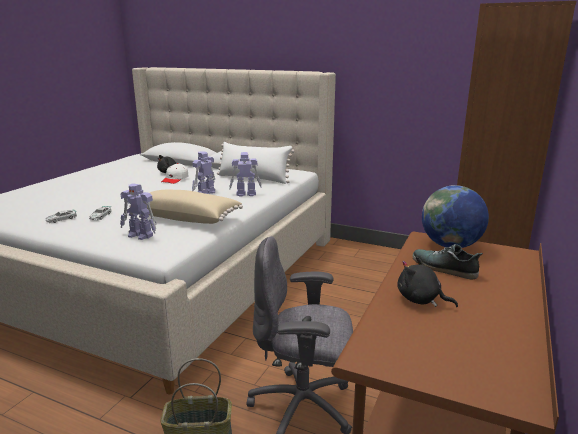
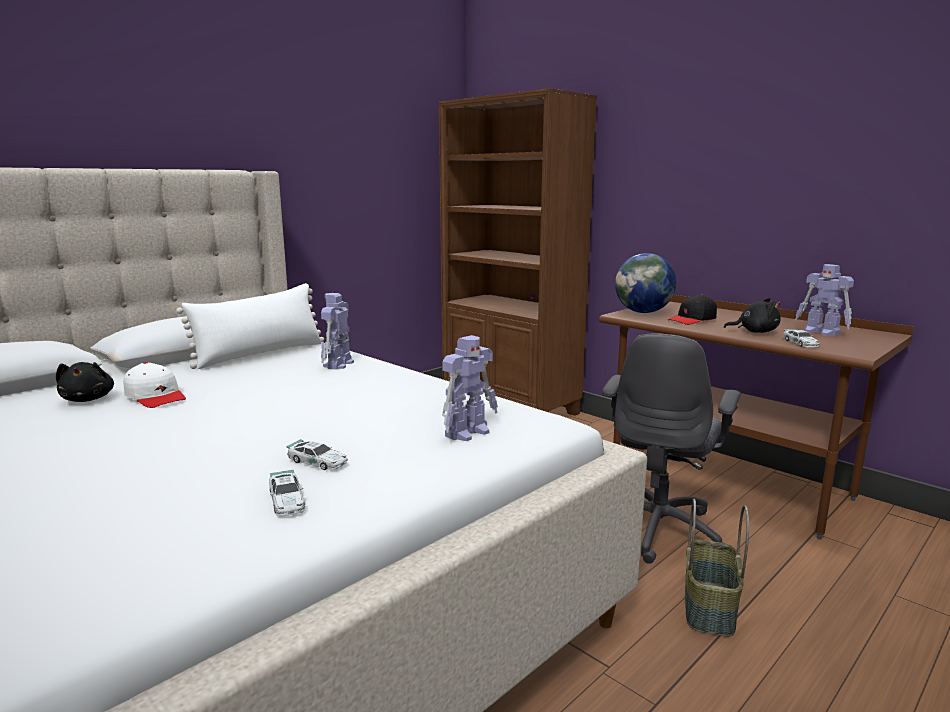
camera: 70 degrees left, 5 degrees down
beige pillow [129,190,243,224] -> none
toy robot [192,151,215,194] -> toy robot moved to [795,264,854,336]
black plush toy [397,257,458,307] -> black plush toy turned 135 degrees counterclockwise [724,298,781,333]
shoe [412,244,483,279] -> black cap [668,295,717,325]
none -> toy car [783,329,820,347]

